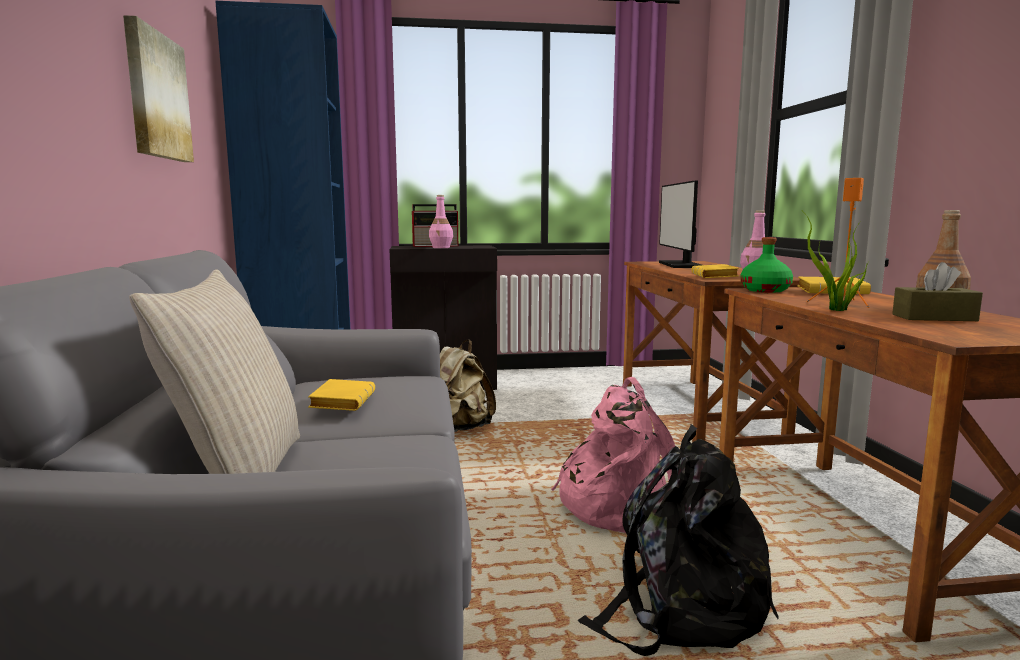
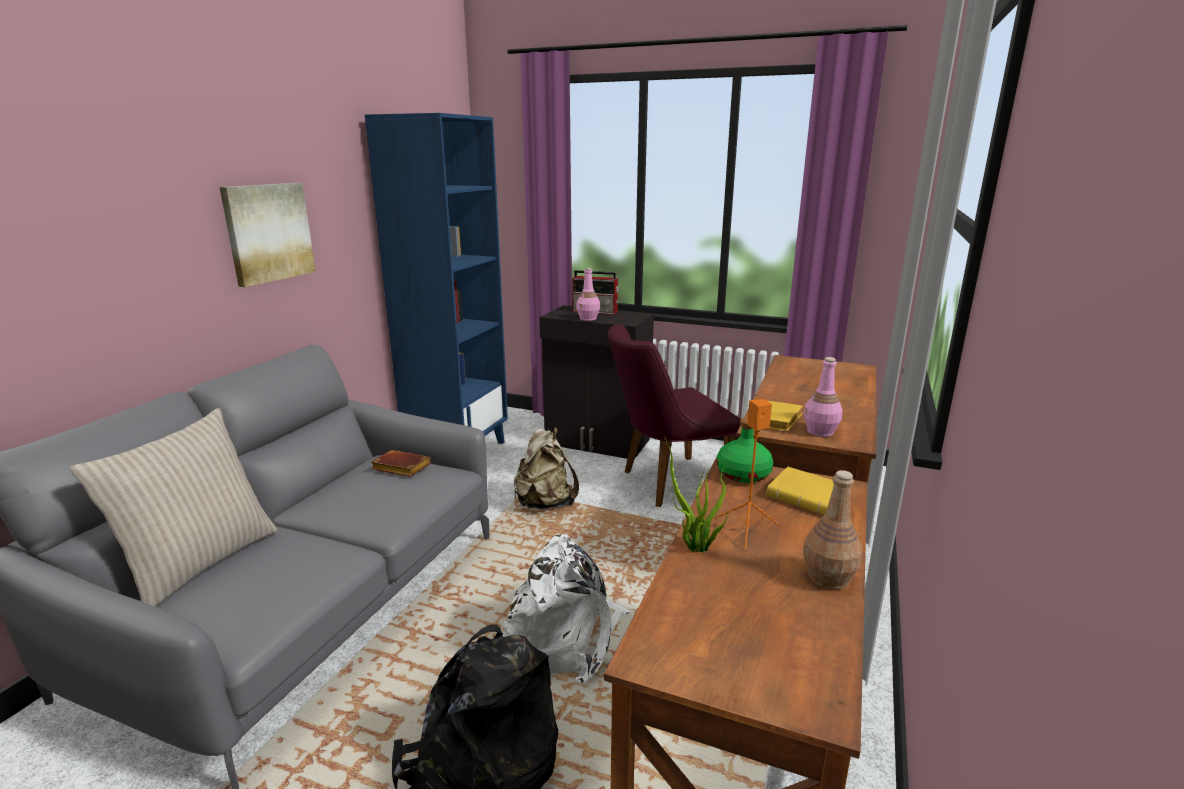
camera: 30 degrees right, 10 degrees up
yellow book [308,379,375,411] -> none
pink backpack [551,377,675,533] -> white backpack [504,534,631,685]
monitor [659,180,701,268] -> none
brown tissue box [892,262,983,321] -> none
none -> brown book [371,450,431,477]
none -> purple chair [608,324,741,507]

